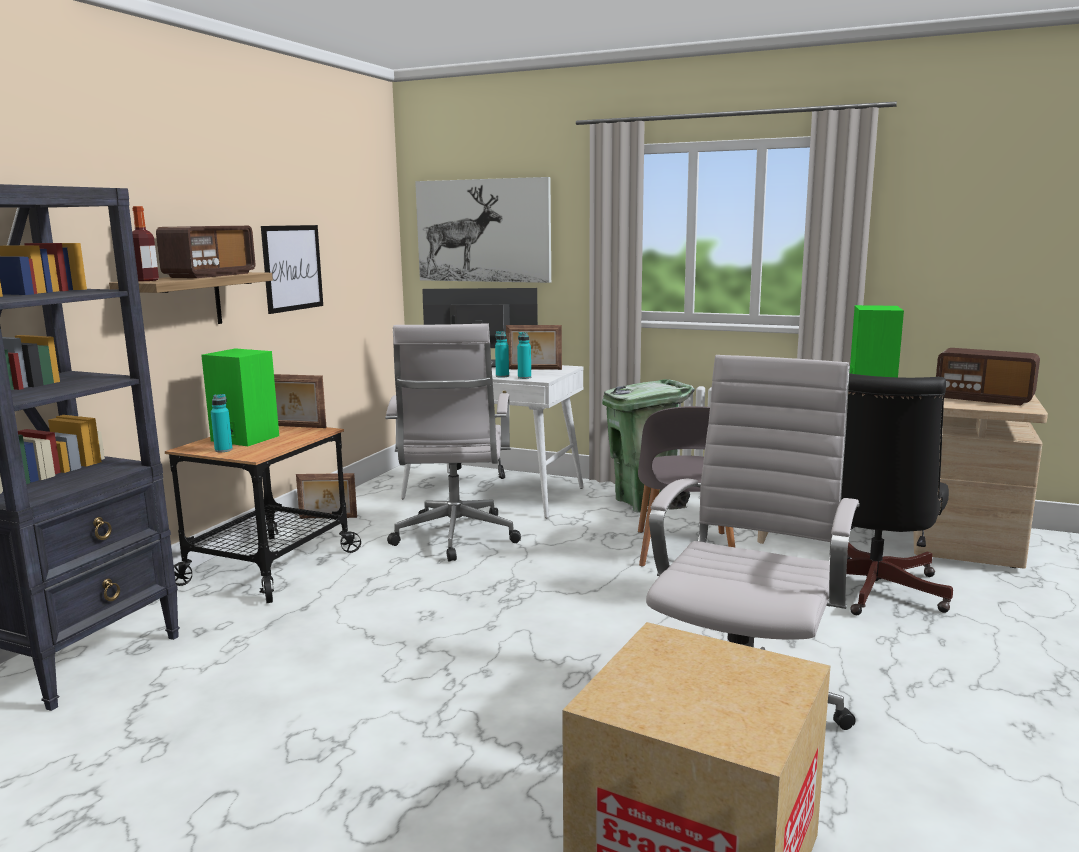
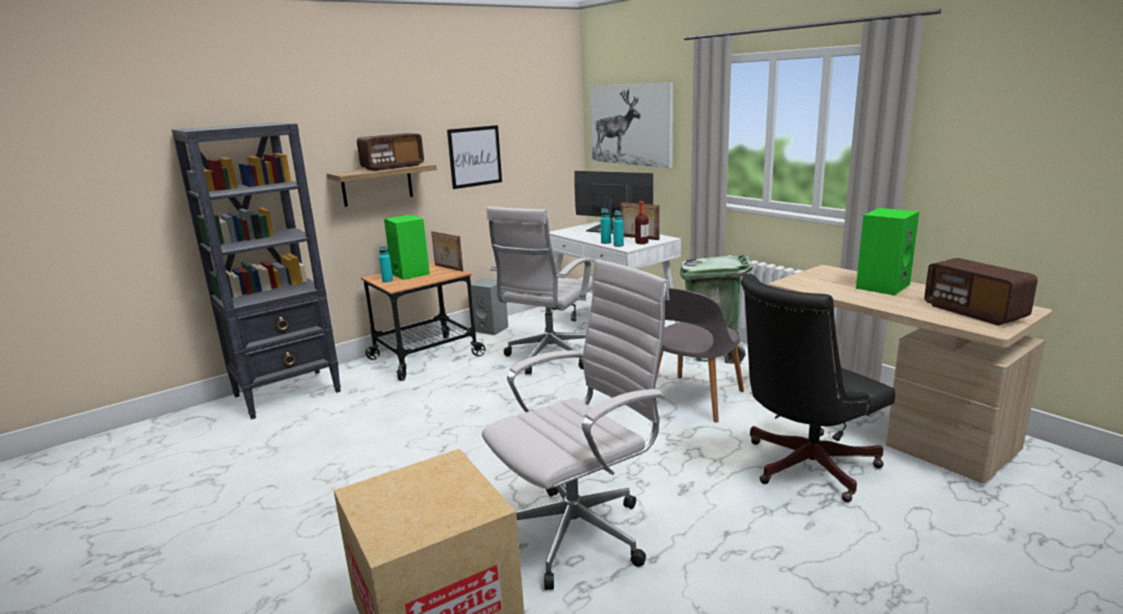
camera: 30 degrees right, 5 degrees up
bottle [132,206,159,281] -> bottle moved to [635,201,649,244]
picture frame [296,473,357,518] -> grey speaker [471,278,508,335]

